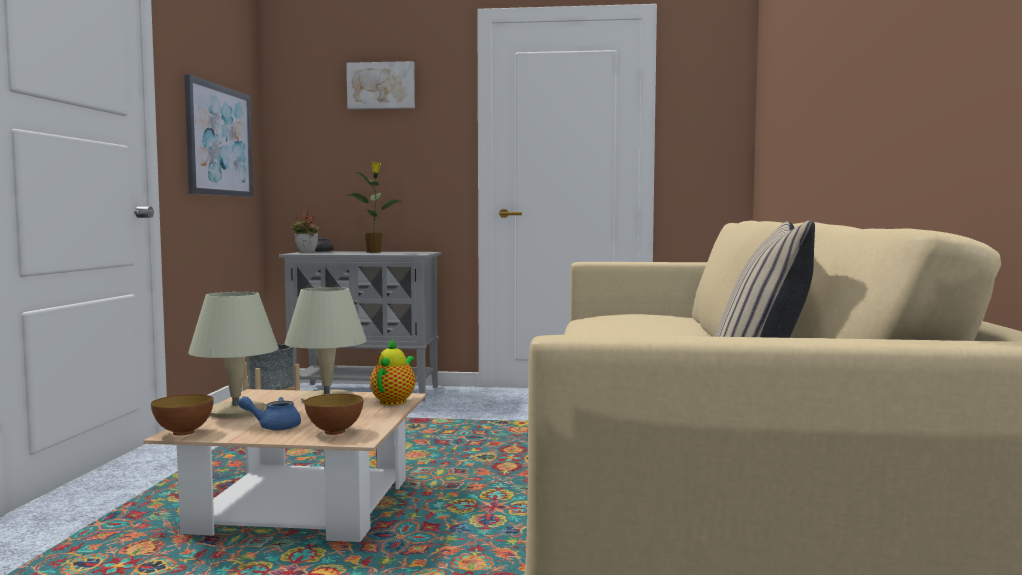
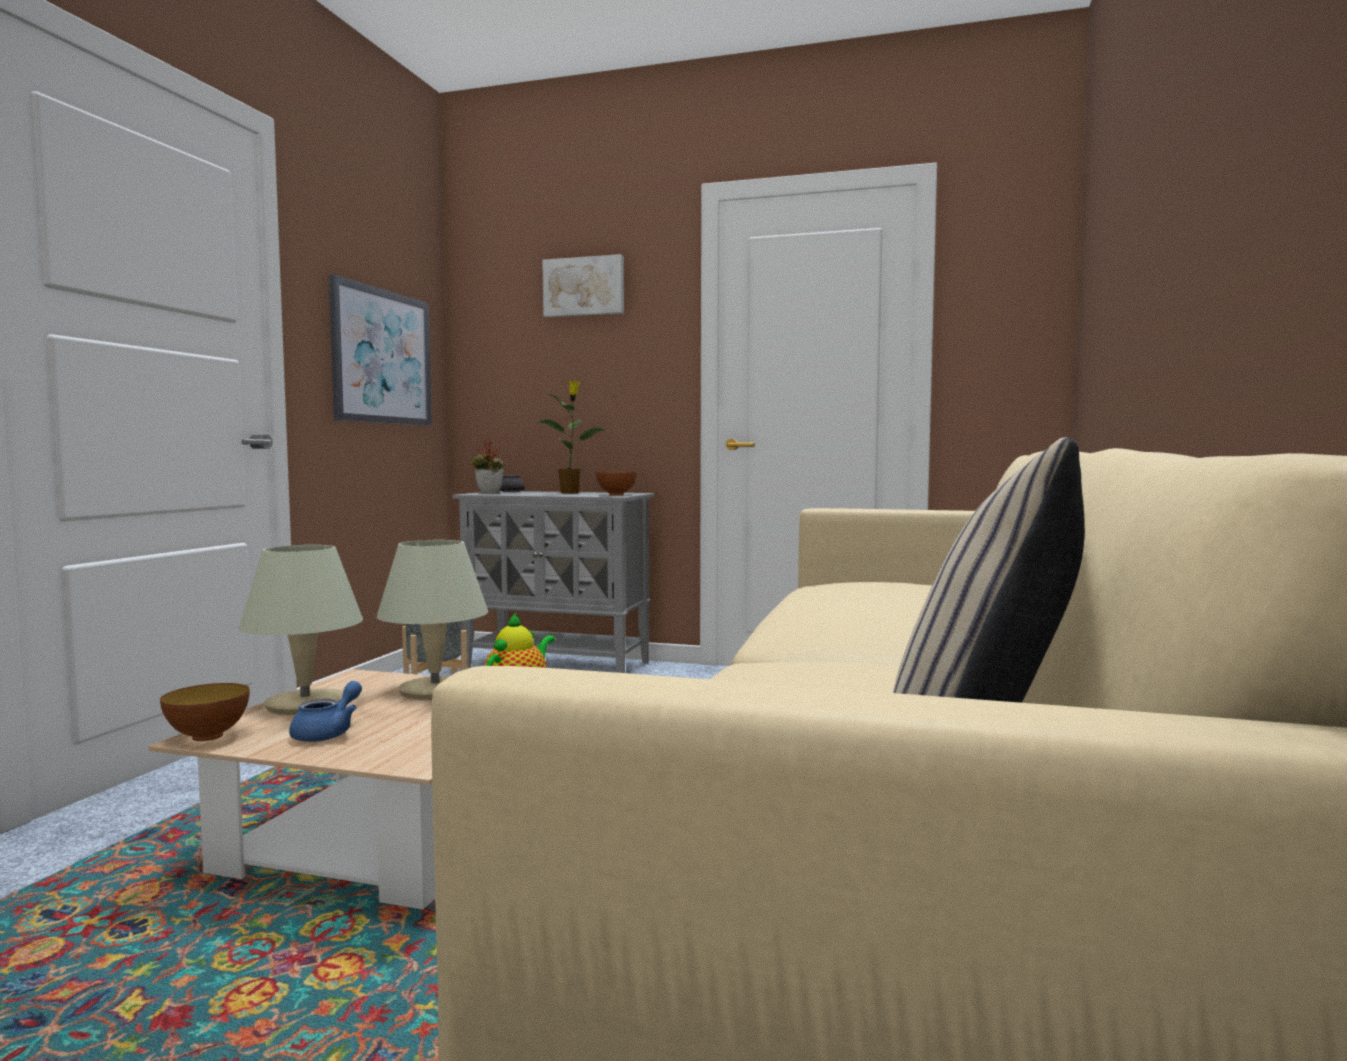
camera: 10 degrees right, 0 degrees up
blue teapot [238,396,301,430] -> blue teapot turned 105 degrees clockwise [289,681,362,742]
bowl [304,394,363,435] -> bowl moved to [596,471,637,496]

